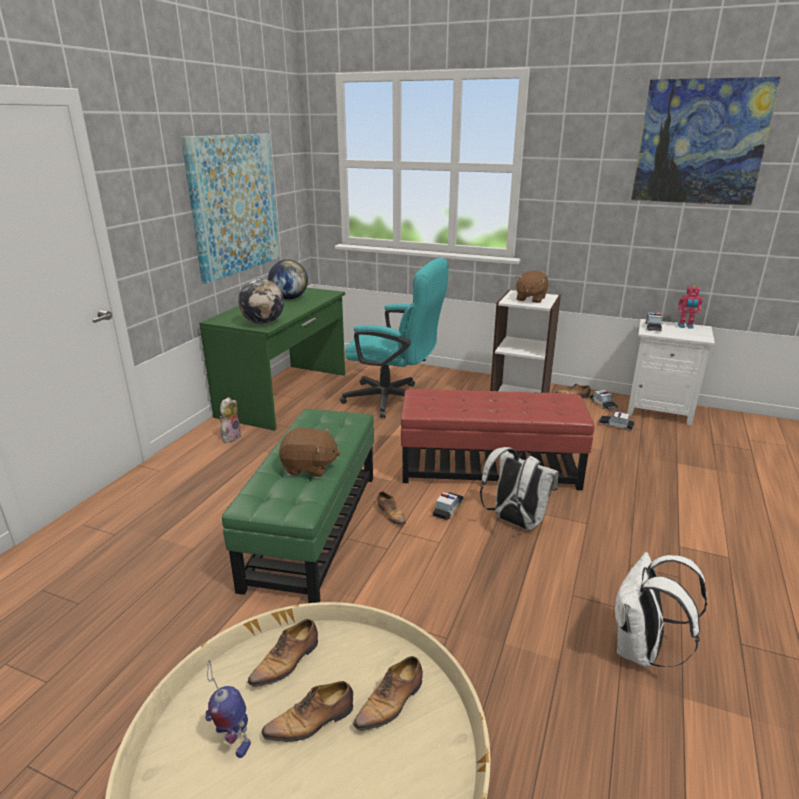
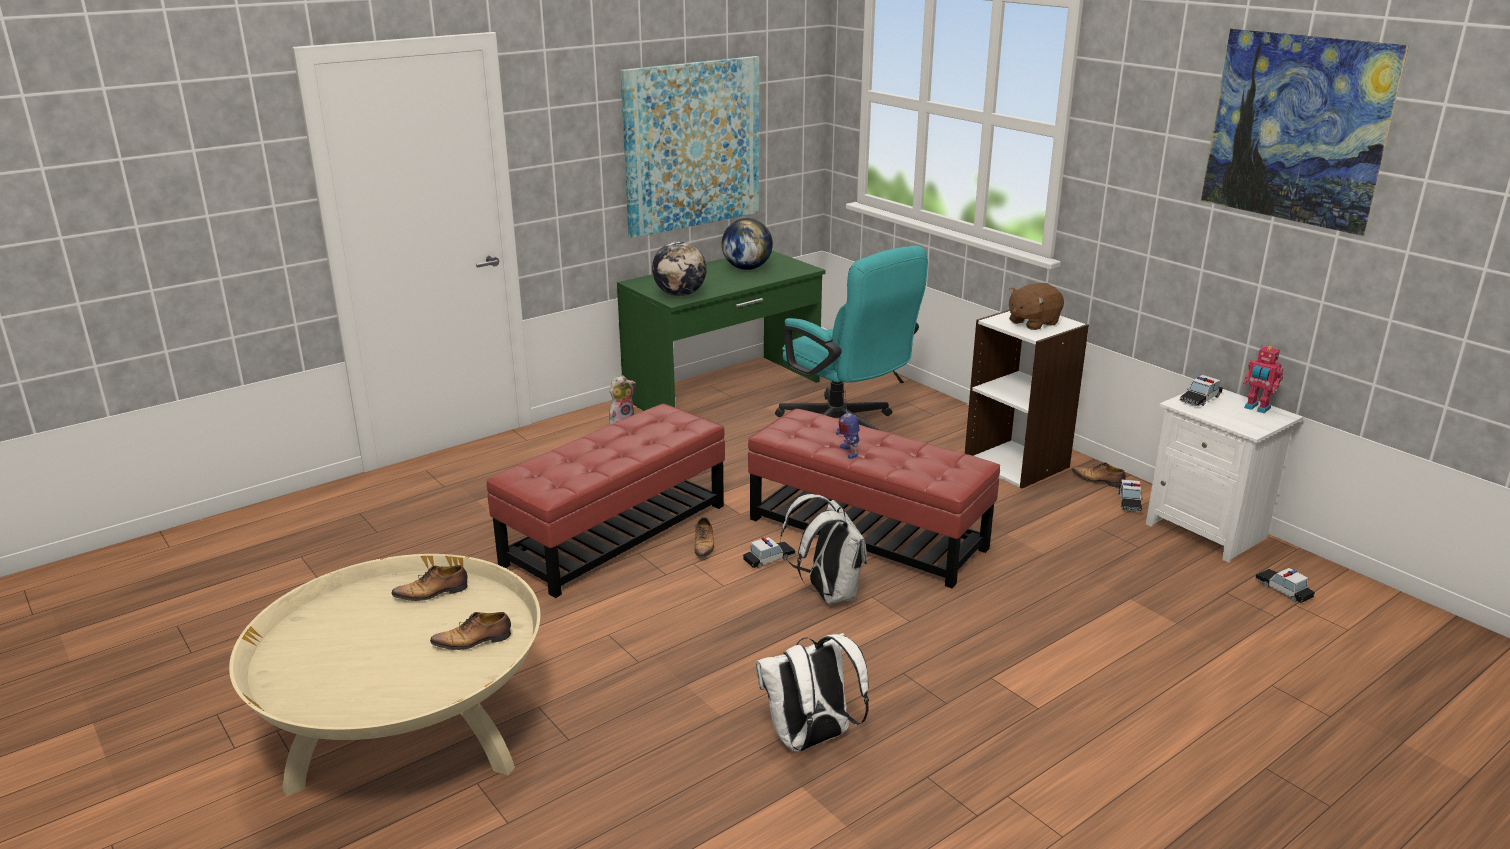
camera: 30 degrees right, 0 degrees up
toy robot [205,661,251,758] -> toy robot moved to [836,390,860,459]
green ottoman [222,409,374,603] -> red ottoman [486,404,725,598]
shoe [261,681,353,742] -> none
brown plush toy [279,427,341,477] -> none
toy car [599,411,634,431] -> toy car moved to [1255,568,1315,603]

